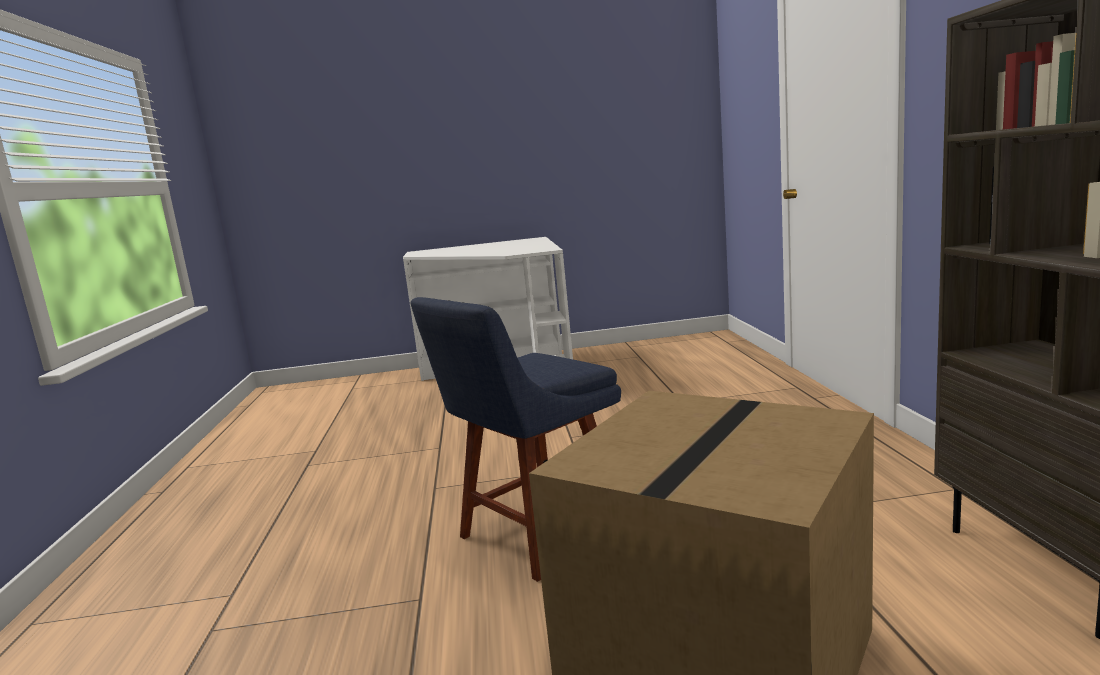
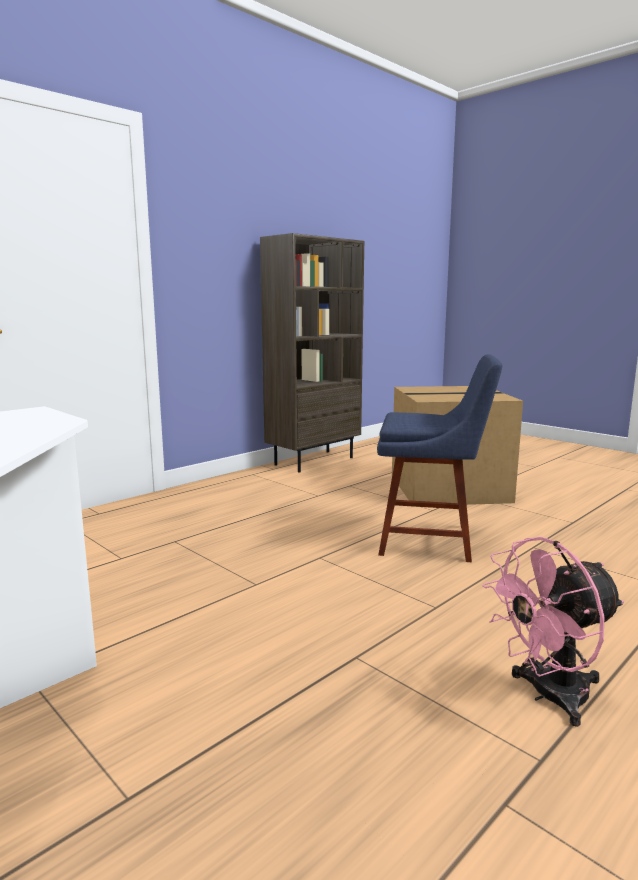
camera: 130 degrees left, 0 degrees up
none -> pink fan [482,537,624,727]

